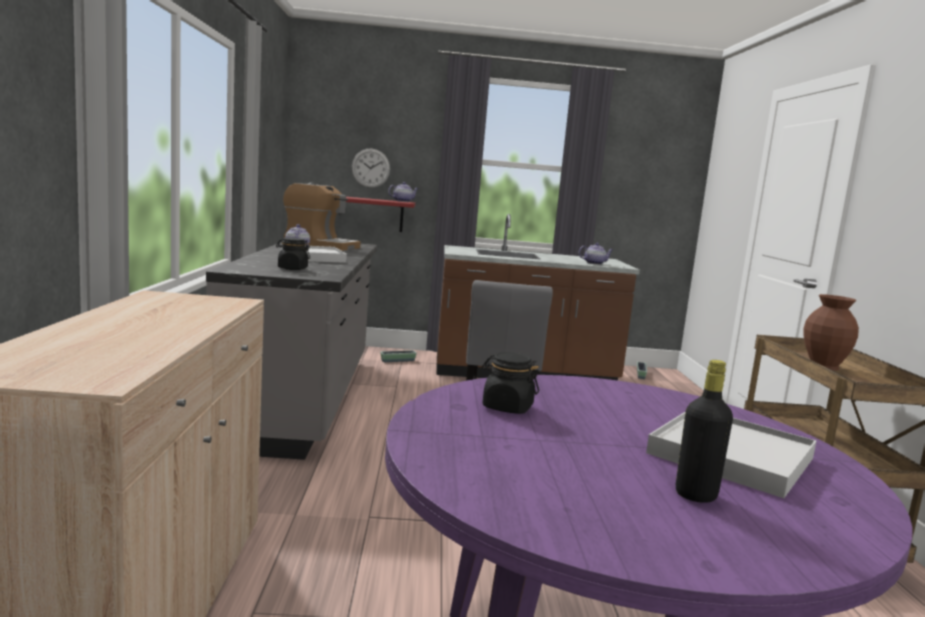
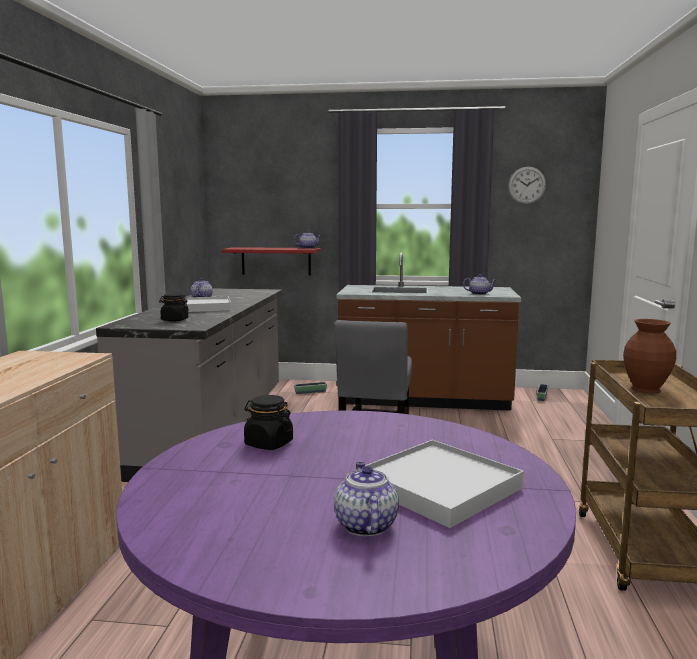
camera: 10 degrees right, 0 degrees up
coffee machine [283,183,361,251] -> none
wall clock [351,149,390,188] -> wall clock moved to [508,167,546,204]
black bottle [676,360,733,503] -> teapot [334,462,399,536]

